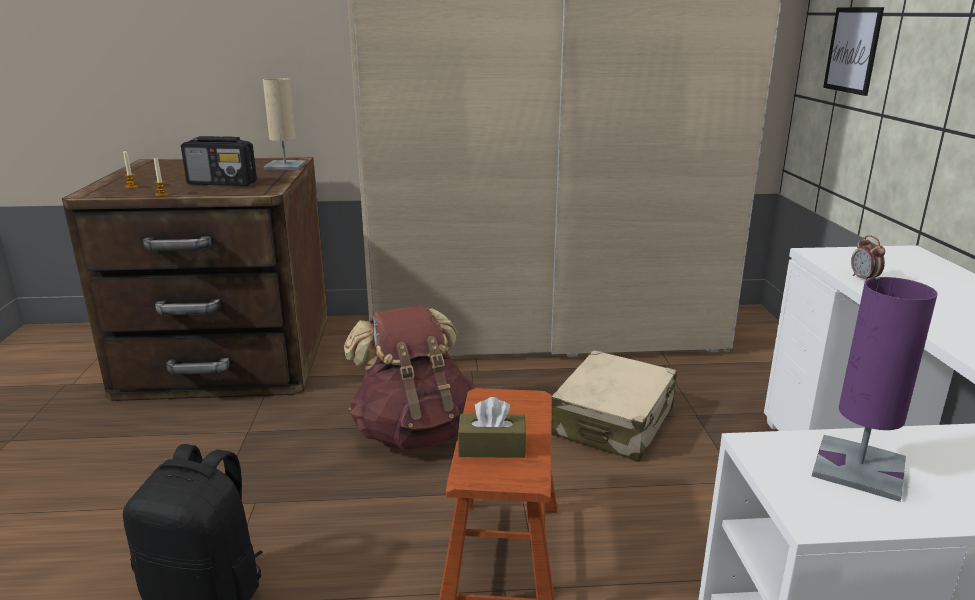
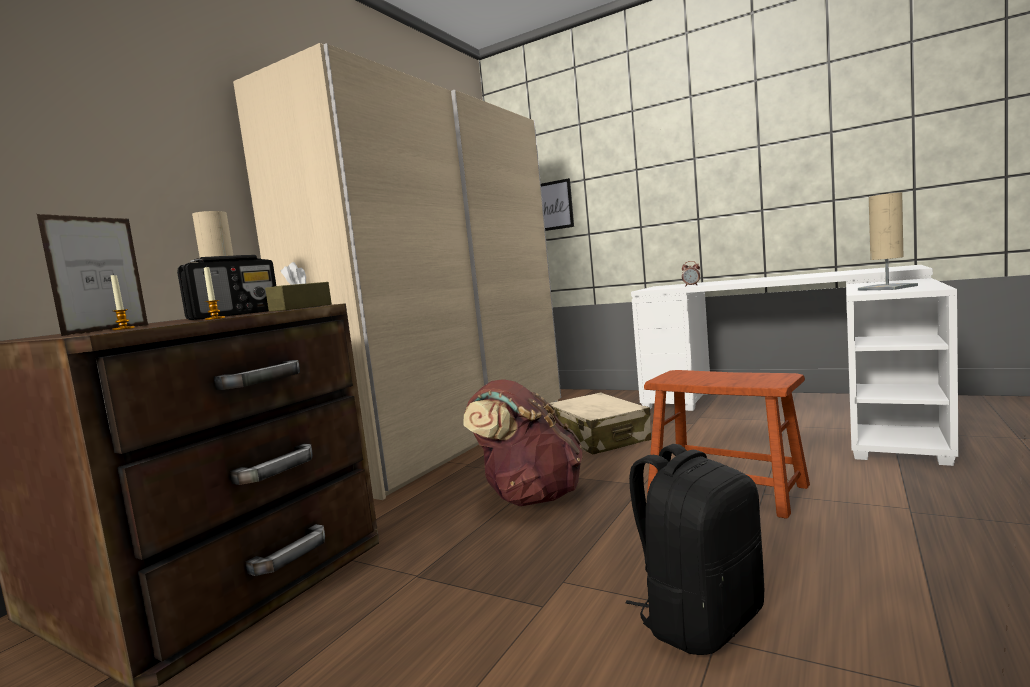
camera: 55 degrees left, 15 degrees down
brown tissue box [458,397,526,458] -> brown tissue box moved to [265,262,332,312]
purple table lamp [812,277,938,502] -> beige table lamp [858,192,918,291]
none -> picture frame [37,214,148,336]

